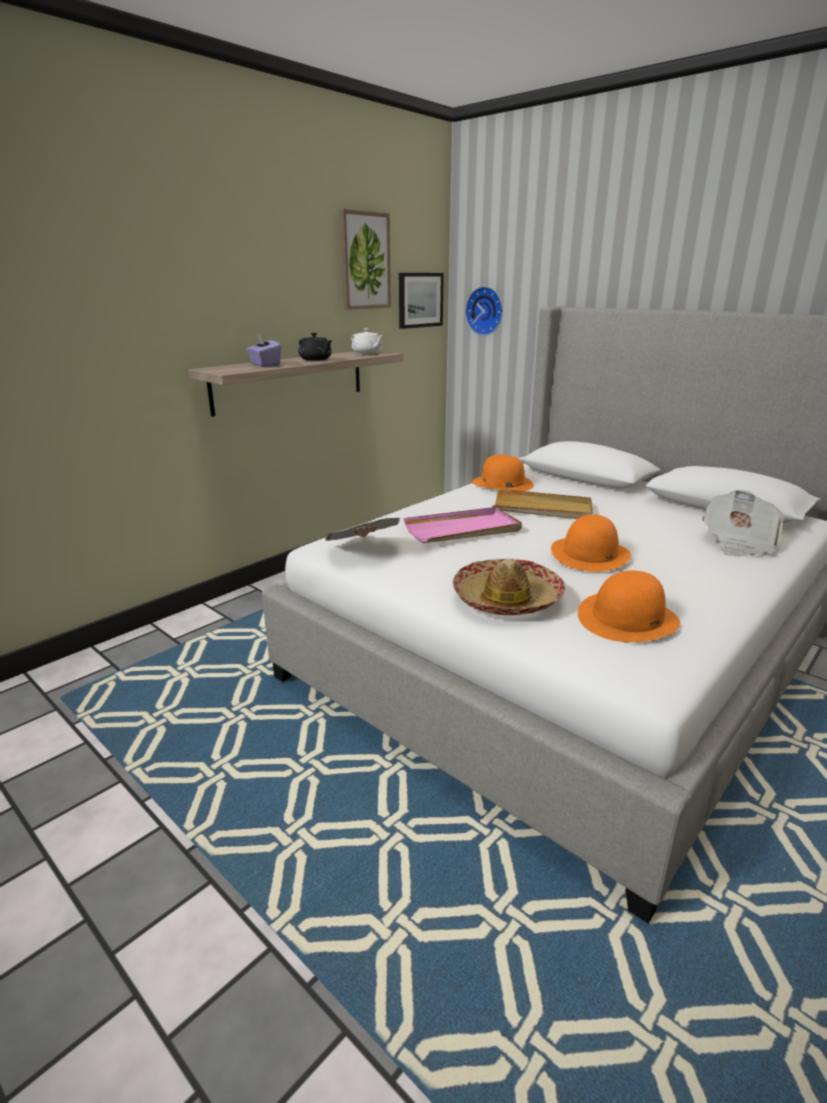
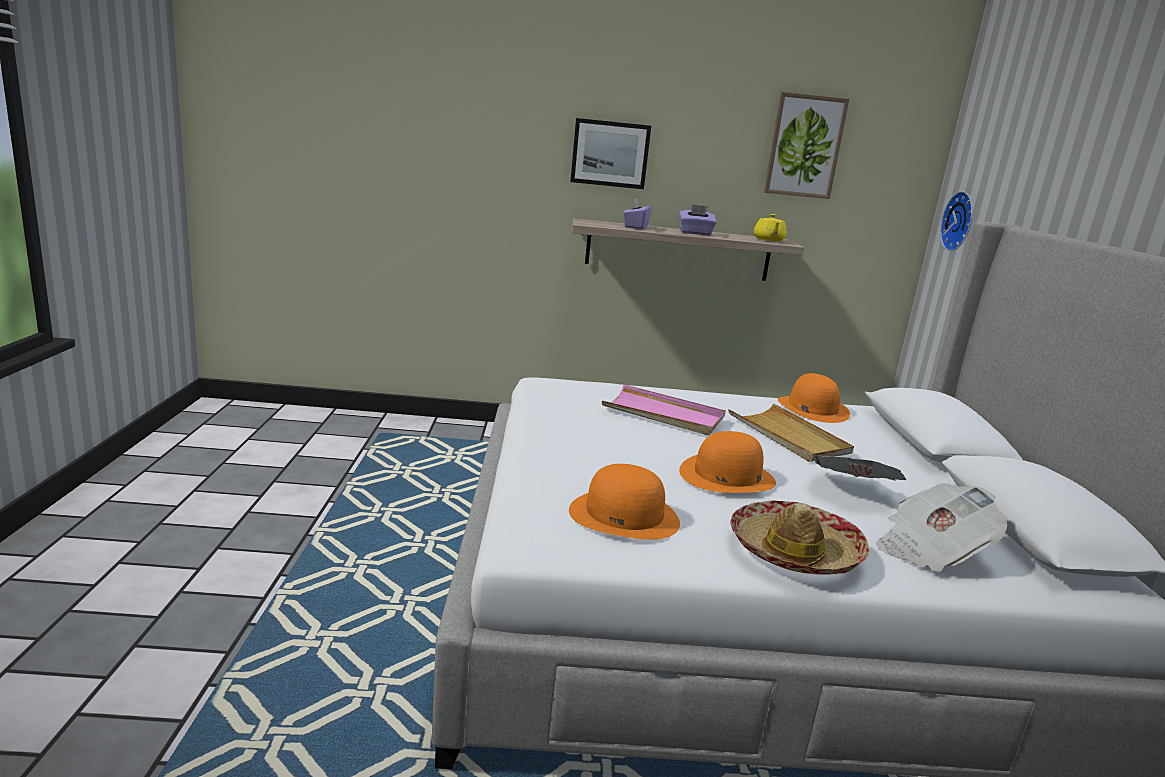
camera: 45 degrees right, 5 degrees down
black teapot [299,333,333,361] -> purple tissue box [679,204,717,235]
newspaper [325,518,400,541] -> newspaper moved to [812,455,906,480]
white teapot [351,328,384,354] -> yellow teapot [753,214,787,241]
picture [399,273,444,329] -> picture moved to [570,118,651,189]
hat [453,559,565,615] -> hat moved to [730,501,869,575]

